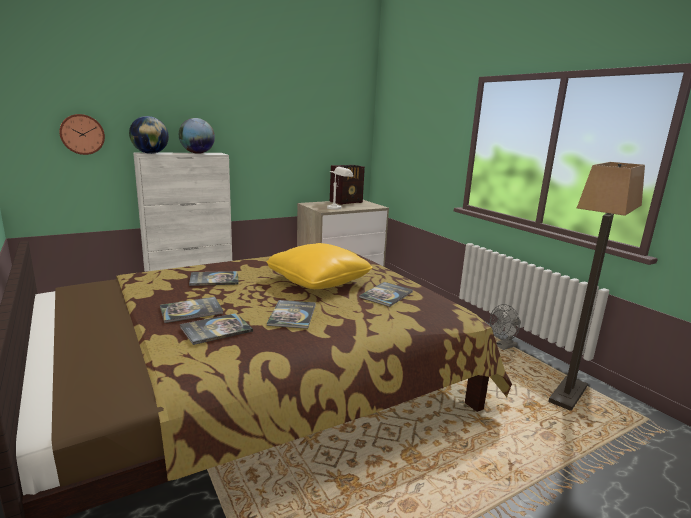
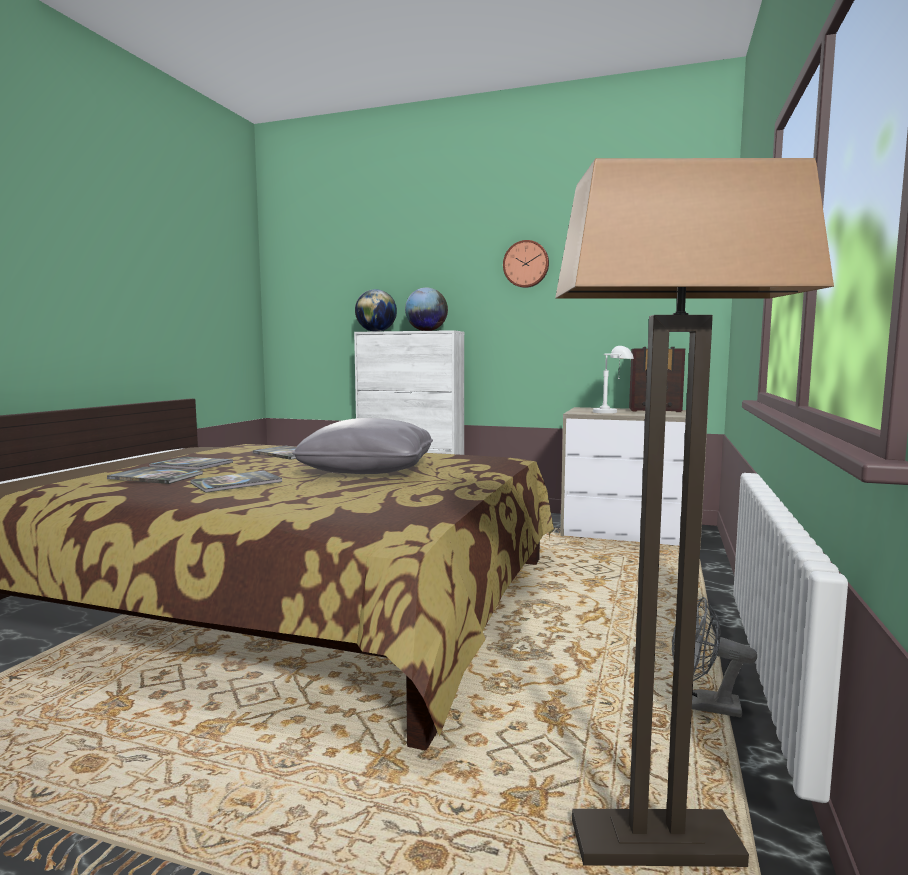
camera: 50 degrees right, 10 degrees down
wall clock [59,114,105,155] -> wall clock moved to [503,240,549,288]
yellow pillow [266,243,373,289] -> grey pillow [292,418,433,474]
book [359,282,413,307] -> none

